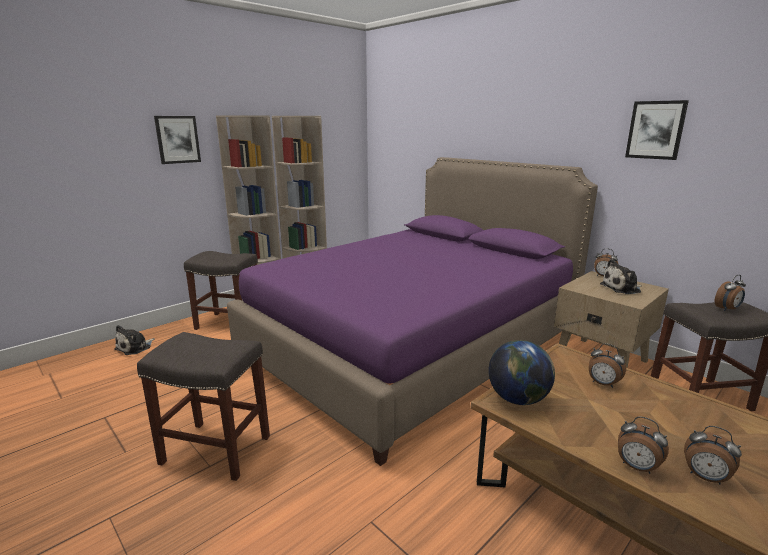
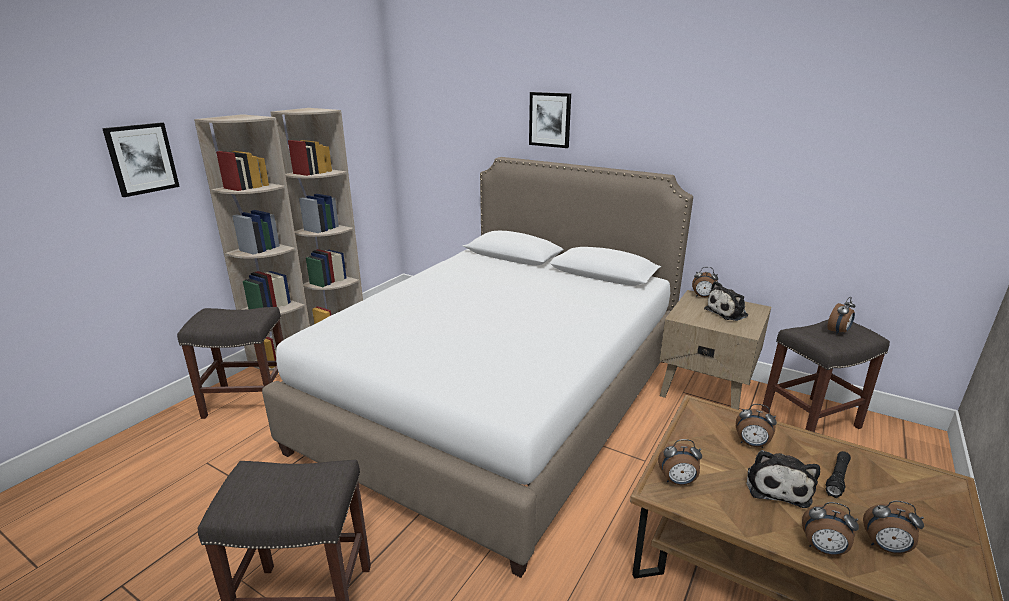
camera: 15 degrees left, 5 degrees up
plush toy [114,325,155,355] -> plush toy moved to [747,450,820,508]
purple bed [227,157,598,466] -> white bed [262,157,693,578]
globe [488,340,555,405] -> alarm clock [658,439,702,485]
picture [625,100,689,160] -> picture moved to [529,92,571,148]
none -> black flashlight [826,451,851,498]

